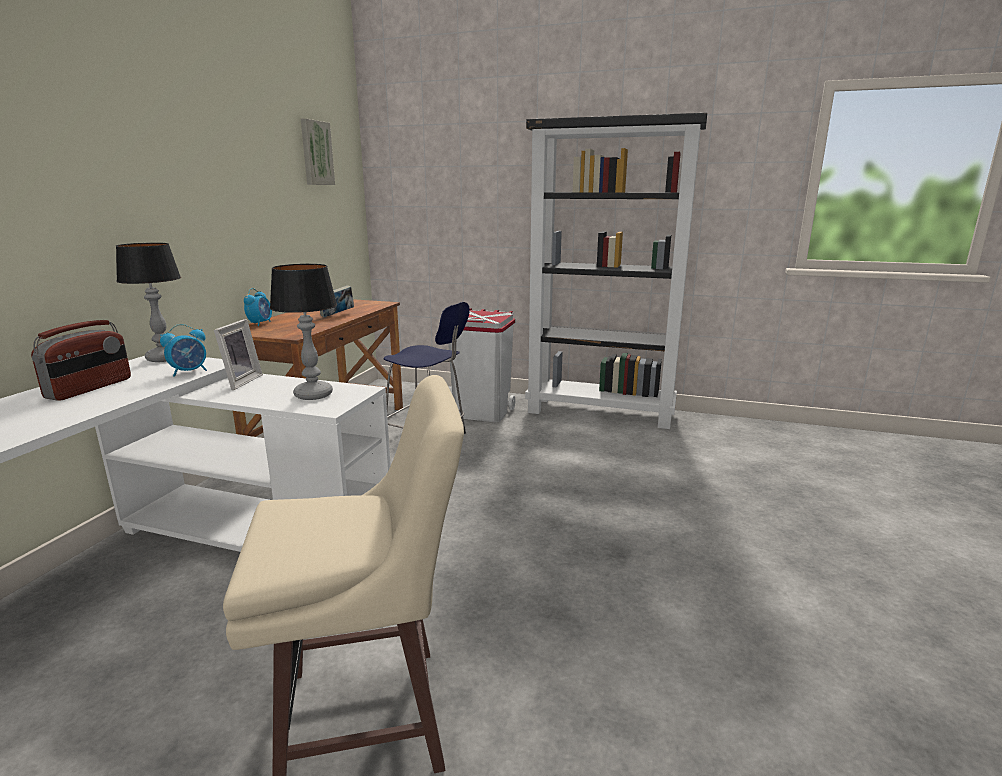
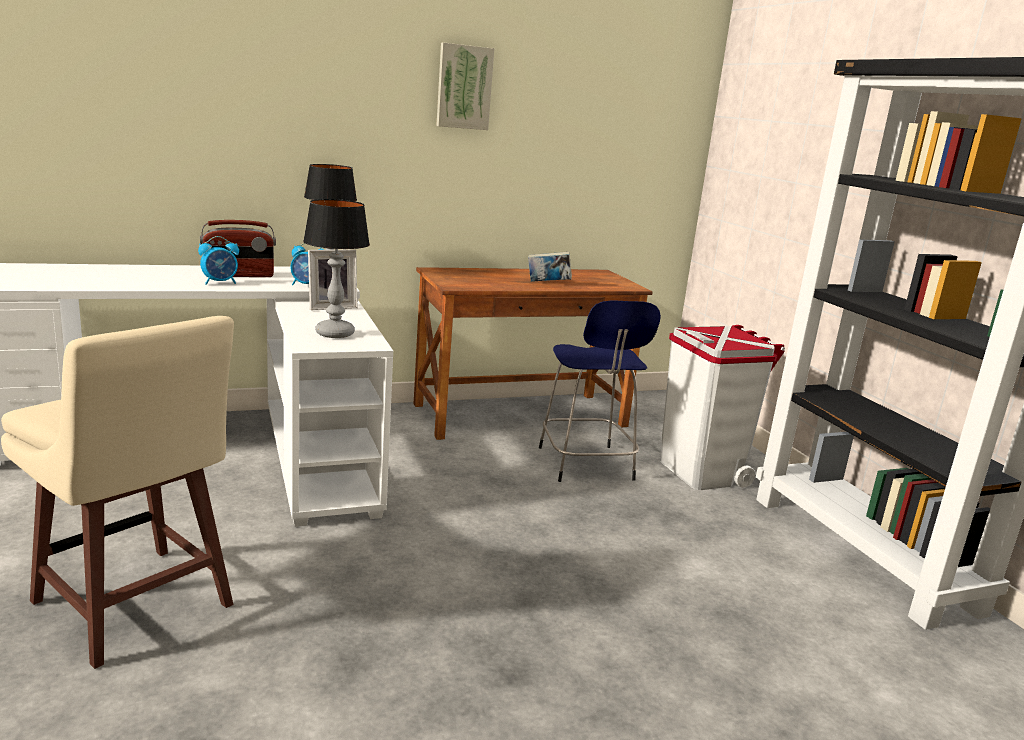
camera: 50 degrees right, 0 degrees up
alarm clock [244,288,272,326] -> alarm clock moved to [198,236,239,285]
picture [301,118,335,185] -> picture moved to [436,42,494,130]

